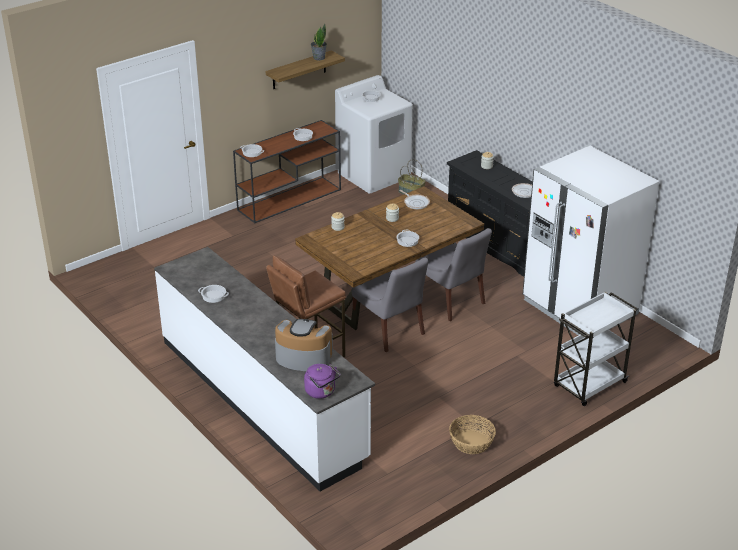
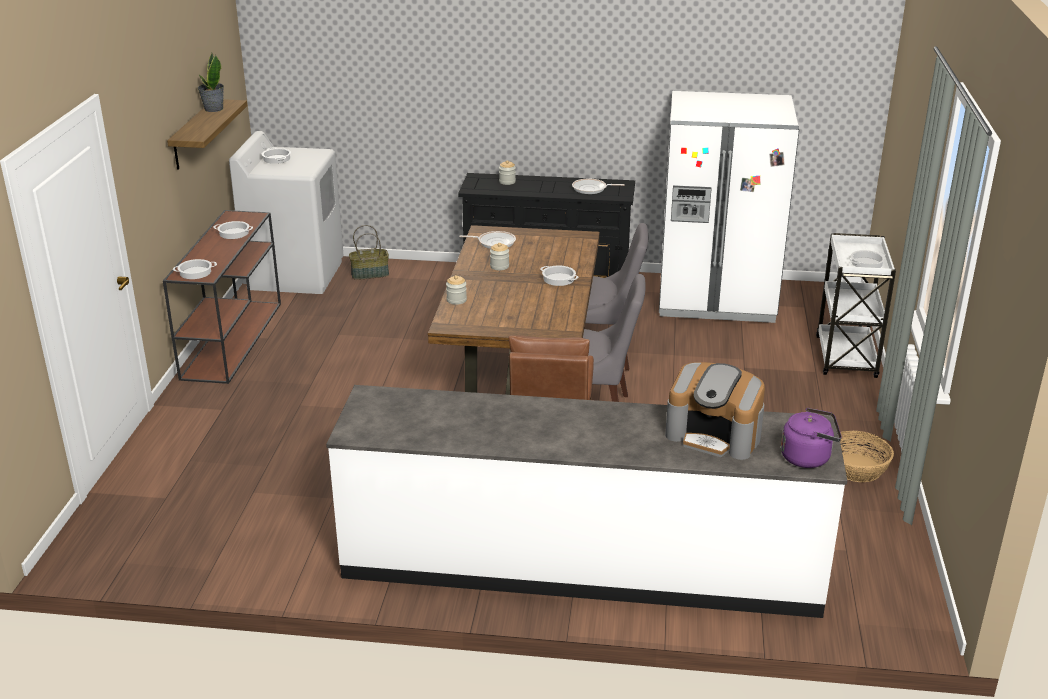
camera: 45 degrees left, 5 degrees down
cooking pot [198,285,229,303] -> cooking pot moved to [849,250,886,268]
coffee machine [275,319,333,371] -> coffee machine turned 120 degrees counterclockwise [665,362,765,460]

